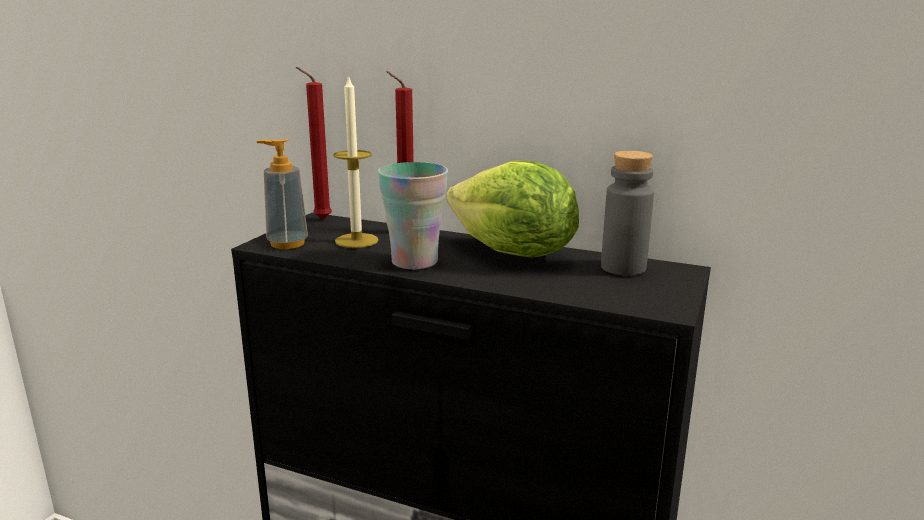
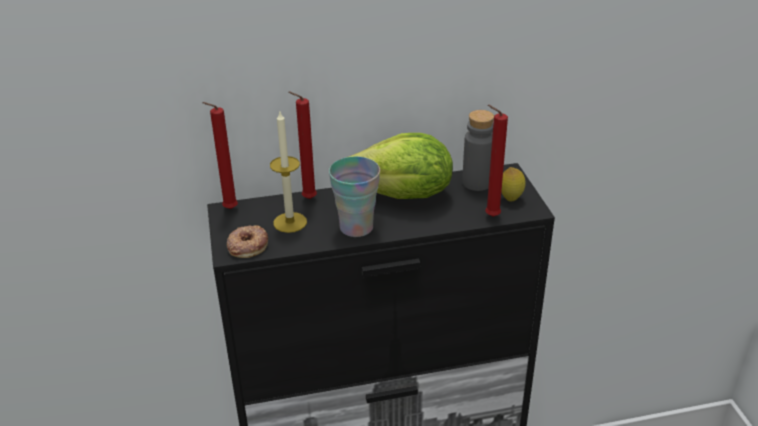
camera: 35 degrees left, 15 degrees up
soap dispenser [256,139,308,249] -> donut [227,225,268,258]
none -> red candle [485,105,508,217]
none -> lemon [501,167,526,202]

